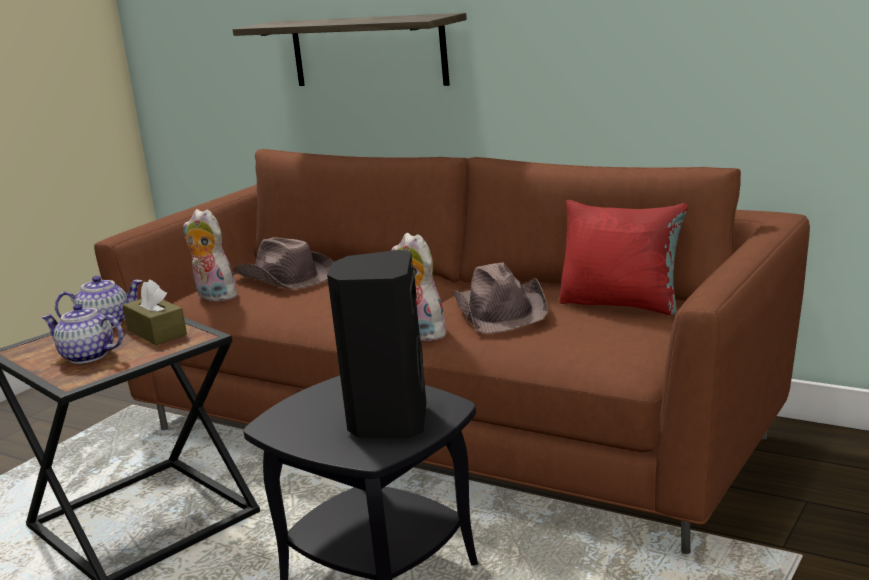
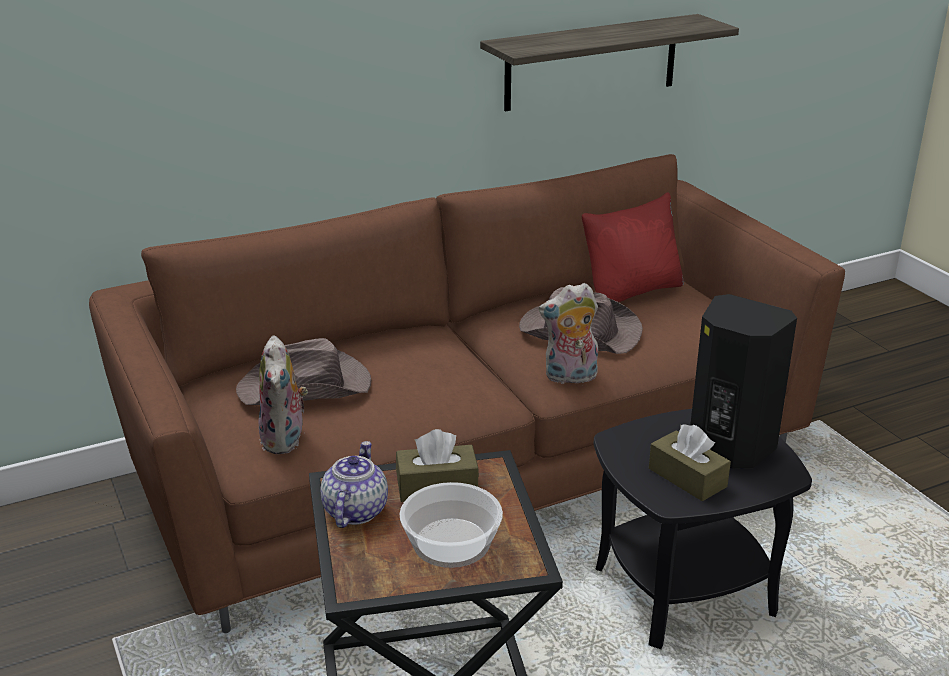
camera: 60 degrees left, 10 degrees up
teapot [42,304,123,364] -> bowl [399,482,503,568]
plush toy [183,209,237,302] -> plush toy turned 75 degrees counterclockwise [259,335,308,454]
shelf [233,13,467,86] -> shelf moved to [480,14,739,111]
none -> brown tissue box [649,424,731,501]

